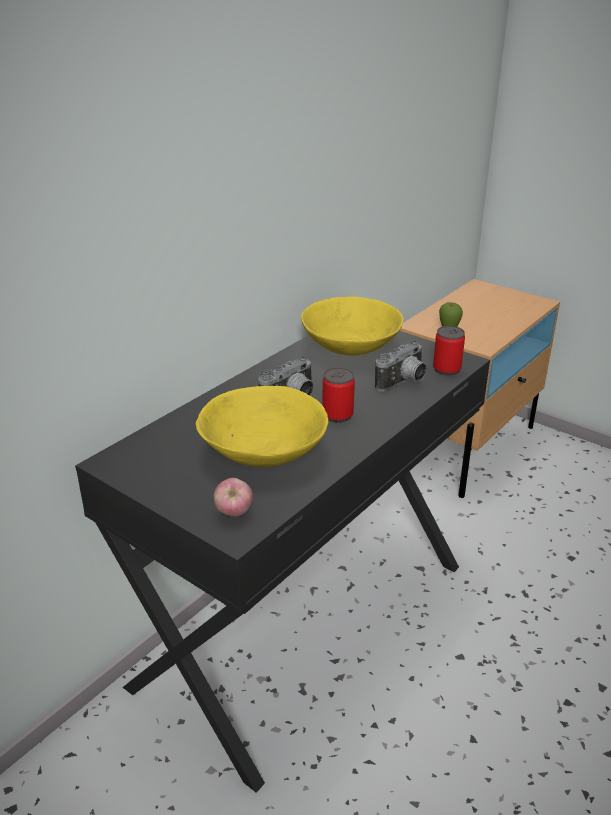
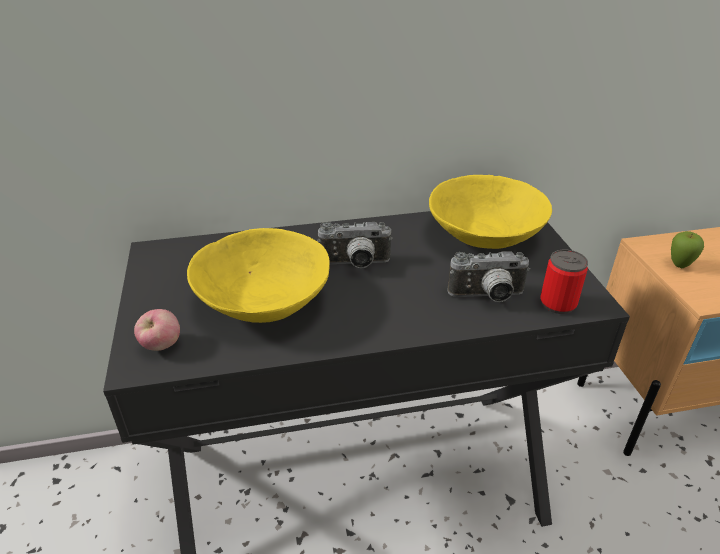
camera: 40 degrees right, 5 degrees up
can [322,368,355,423] -> none

